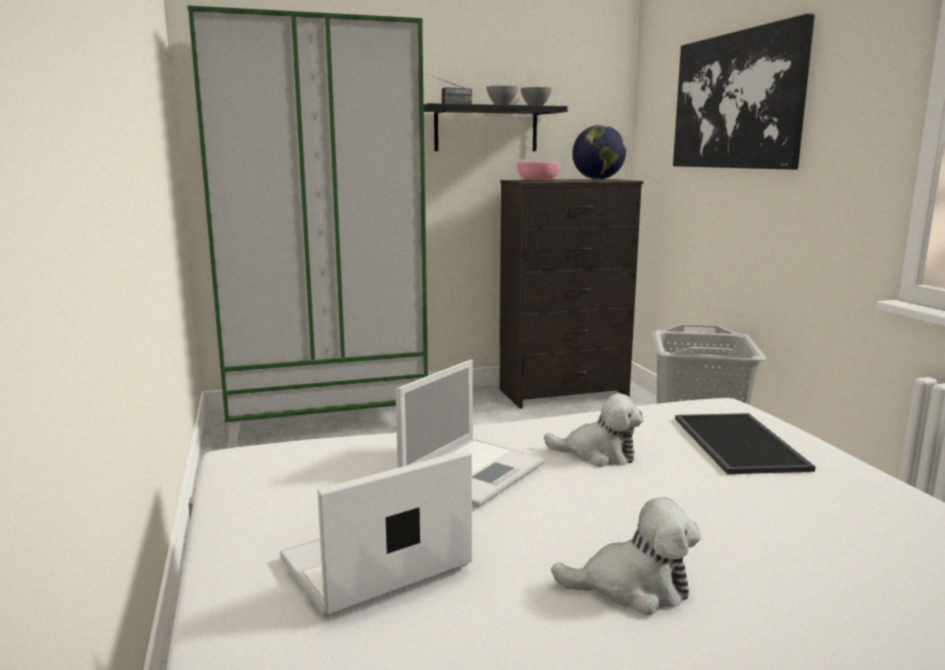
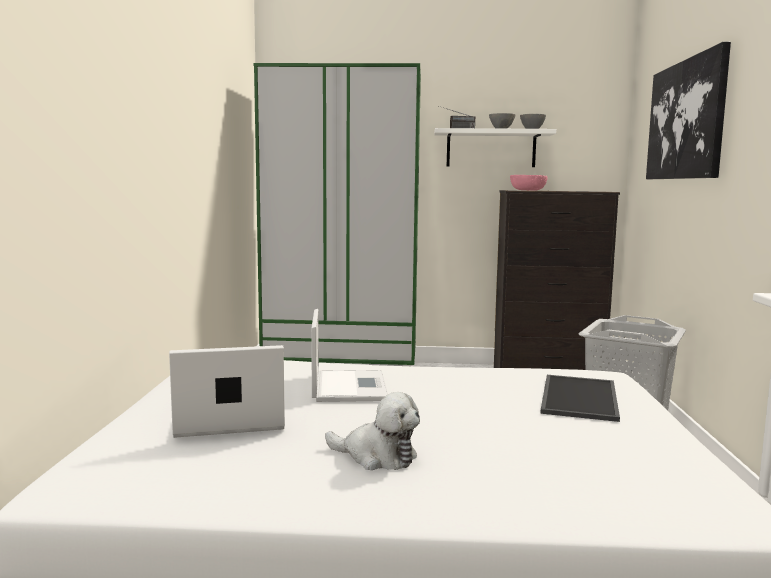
camera: 20 degrees right, 5 degrees down
laptop [396,360,545,508] -> laptop turned 60 degrees counterclockwise [311,309,388,402]
black shelf [424,103,568,151] -> white shelf [434,128,557,167]
plush toy [544,393,643,467] -> none
globe [572,125,626,180] -> none

